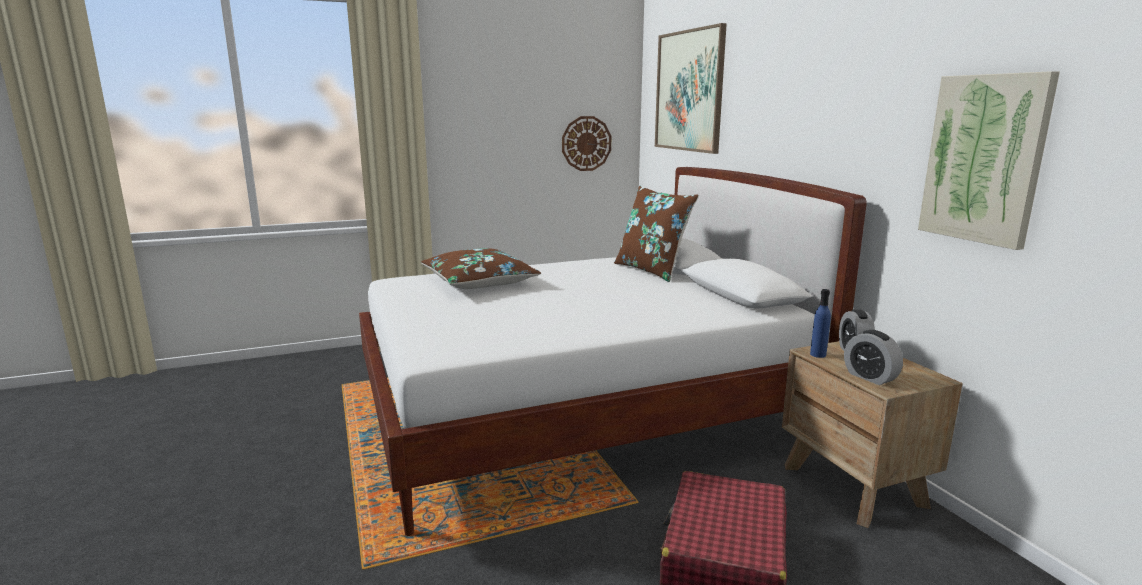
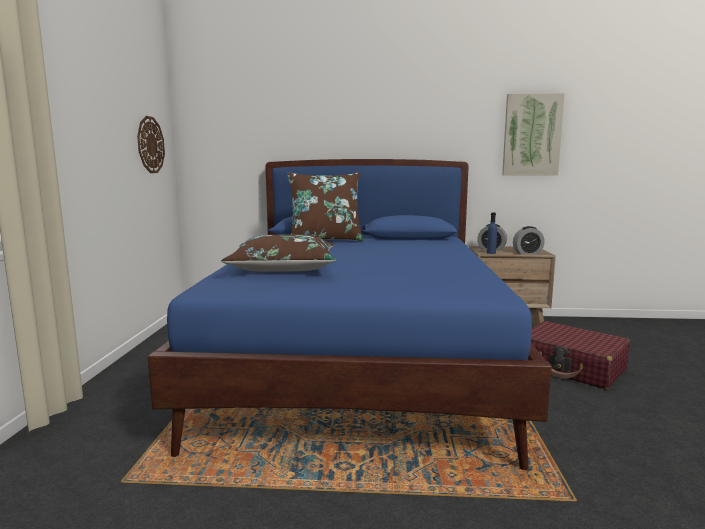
camera: 65 degrees left, 5 degrees down
white bed [359,167,867,536] -> blue bed [148,159,552,470]
picture [655,23,727,154] -> none

